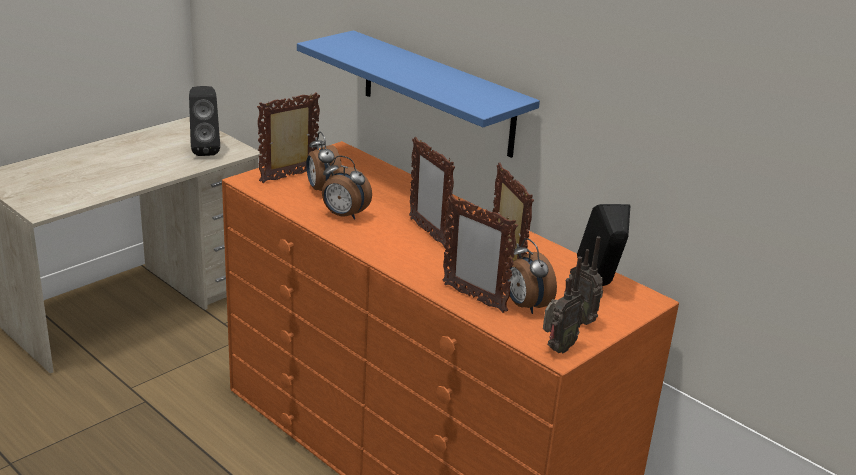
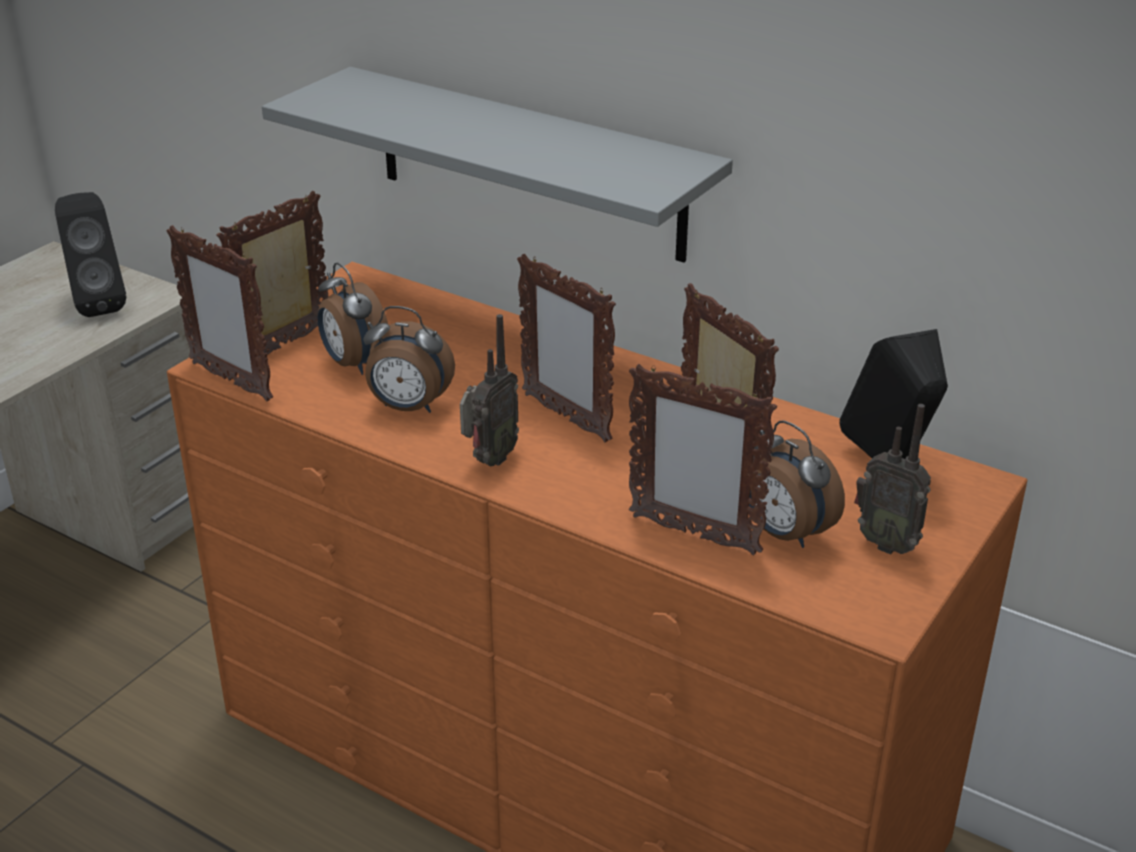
camera: 10 degrees left, 5 degrees up
blue shelf [297,30,540,158] -> grey shelf [262,67,733,263]
radio [543,256,584,353] -> radio moved to [460,314,519,467]
none -> picture frame [166,225,273,401]

